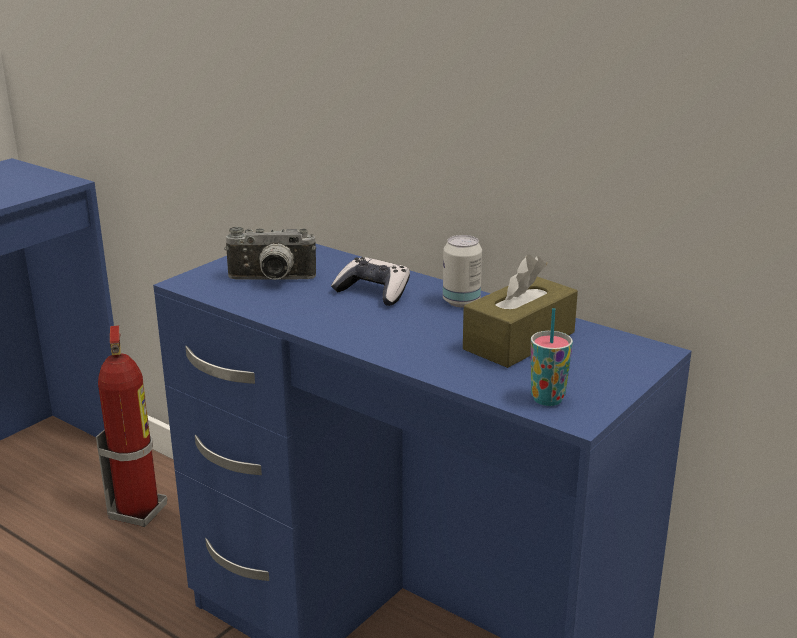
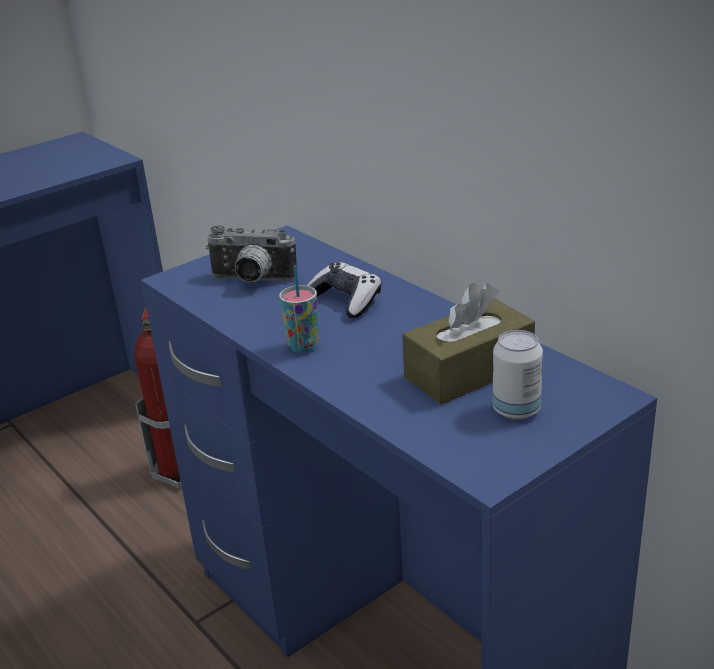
camera: 15 degrees right, 5 degrees up
can [443,235,482,307] -> can moved to [493,330,543,420]
cup [531,308,573,406] -> cup moved to [279,266,318,353]

